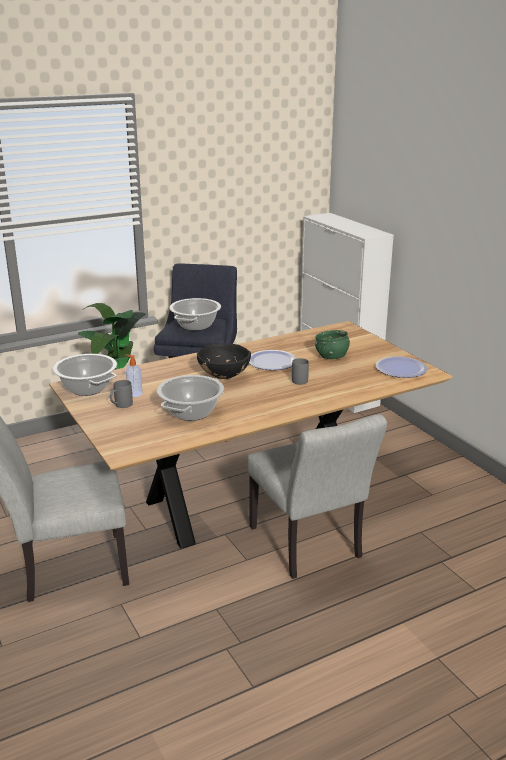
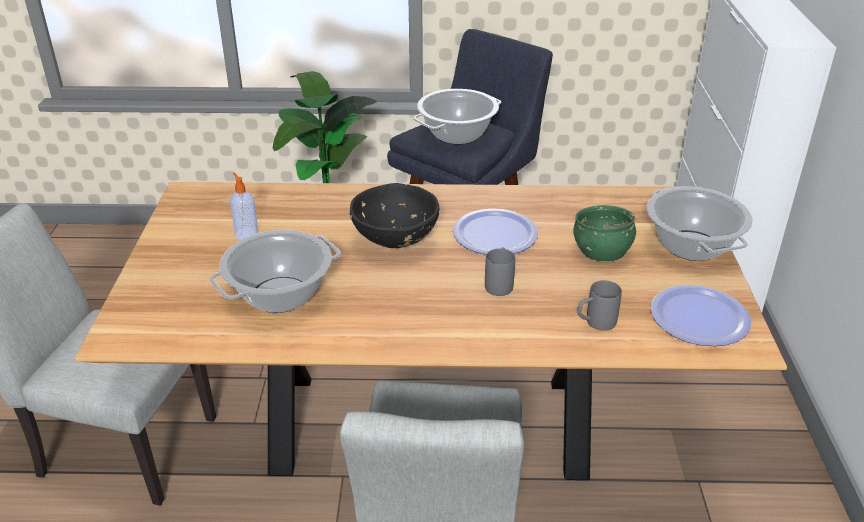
camera: 30 degrees right, 10 degrees up
cooking pot [53,354,117,396] -> cooking pot moved to [647,186,753,261]
grey mug [110,380,133,408] -> grey mug moved to [577,280,622,331]

